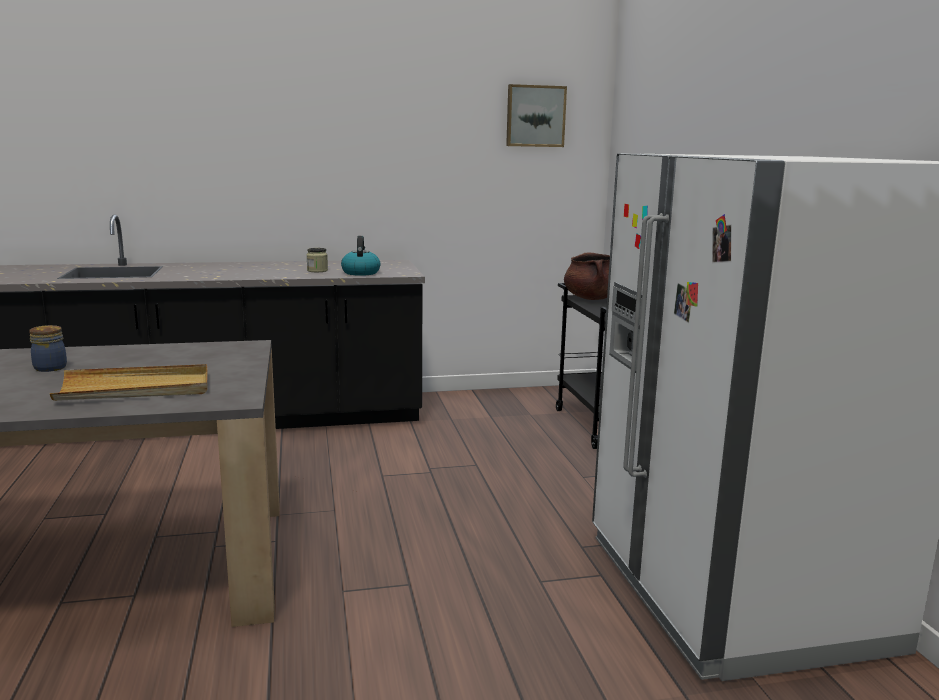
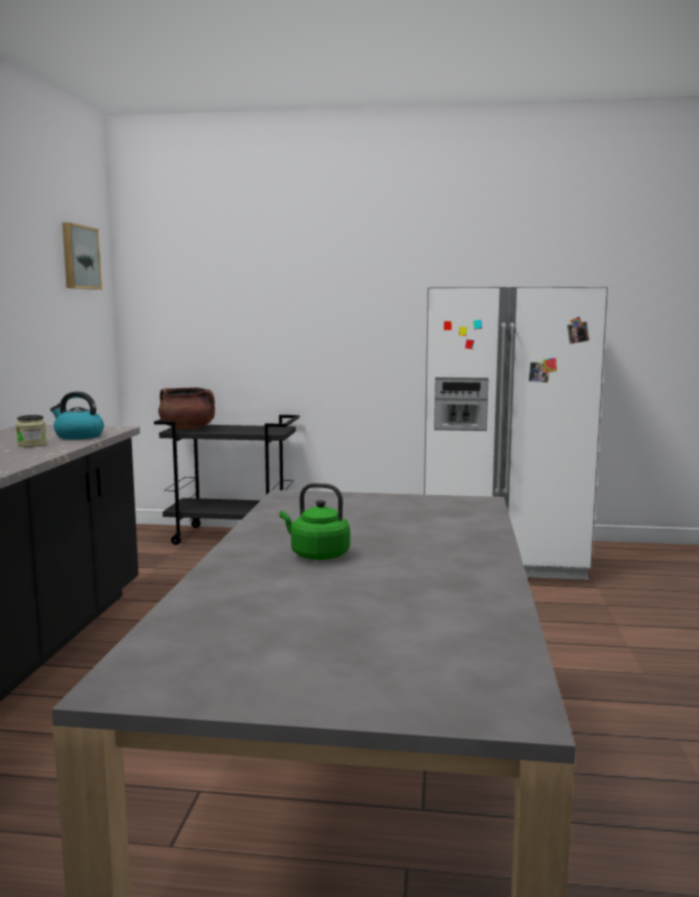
camera: 70 degrees left, 5 degrees down
jar [29,325,67,372] -> green kettle [280,483,350,560]
beige tray [50,364,208,401] -> none

